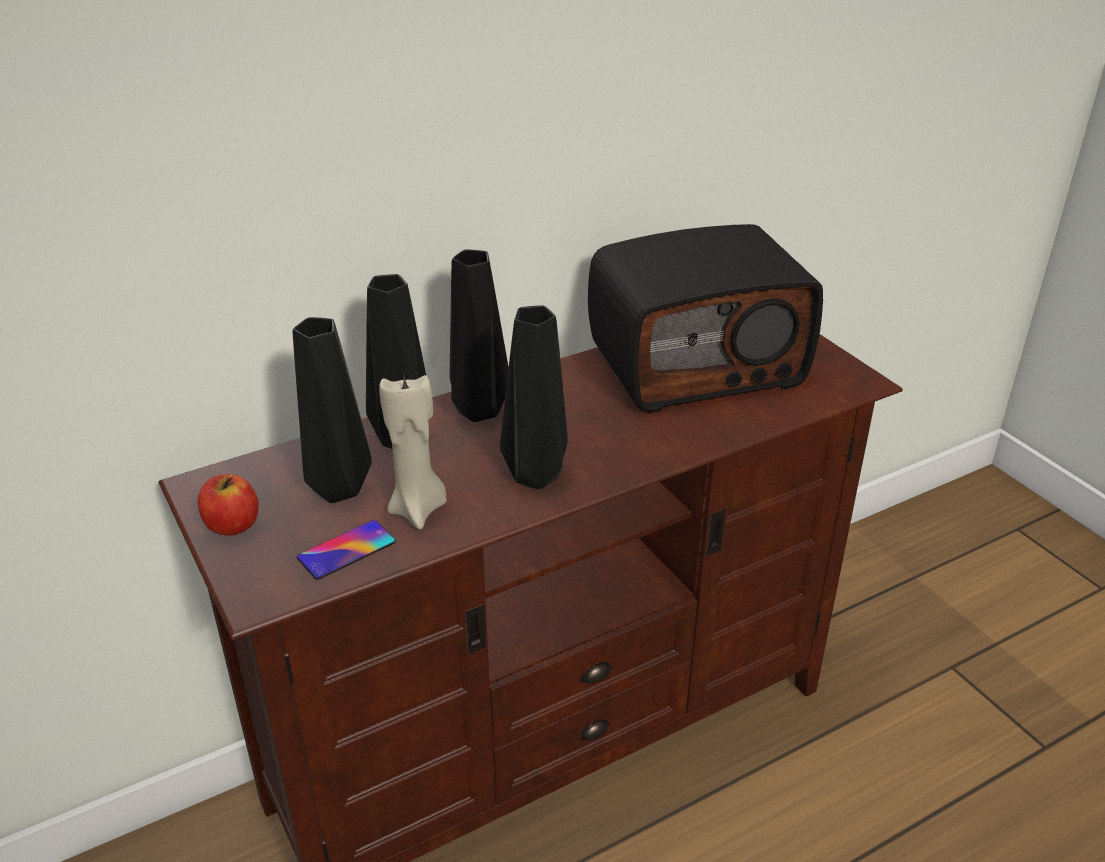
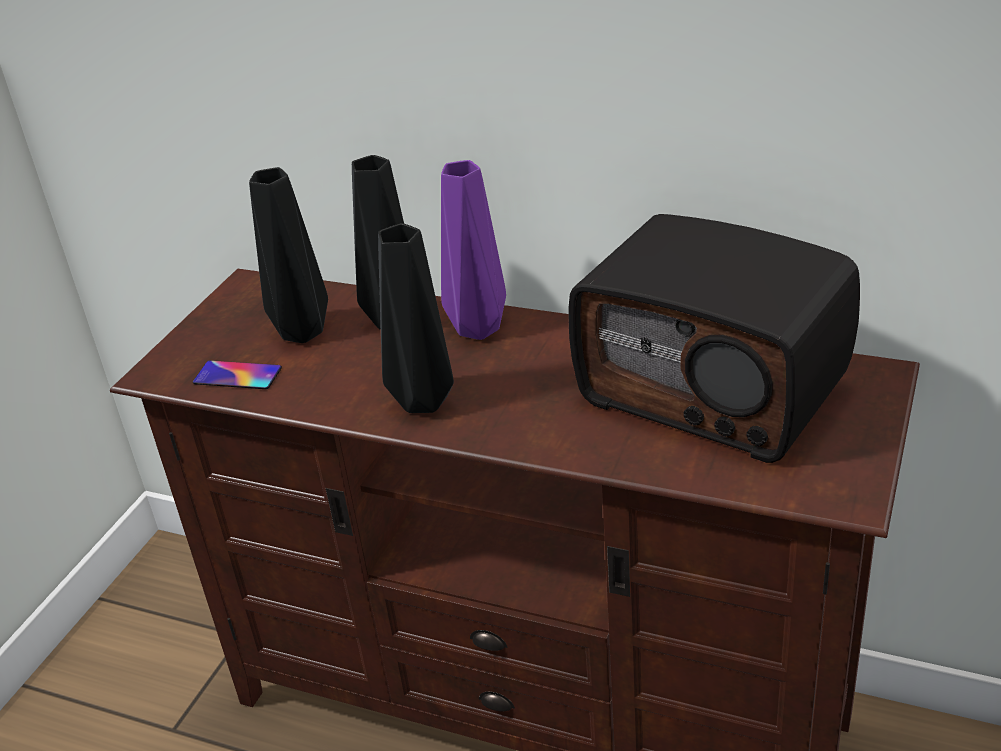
camera: 55 degrees right, 0 degrees up
apple [198,474,259,536] -> none
beige candle [379,375,447,529] -> none
black vase [450,249,509,422] -> purple vase [441,160,506,340]

